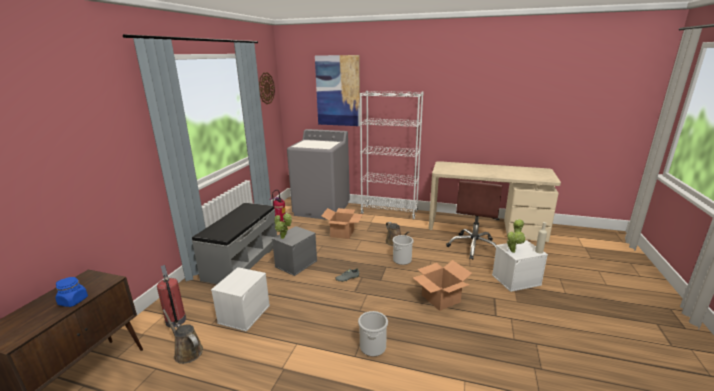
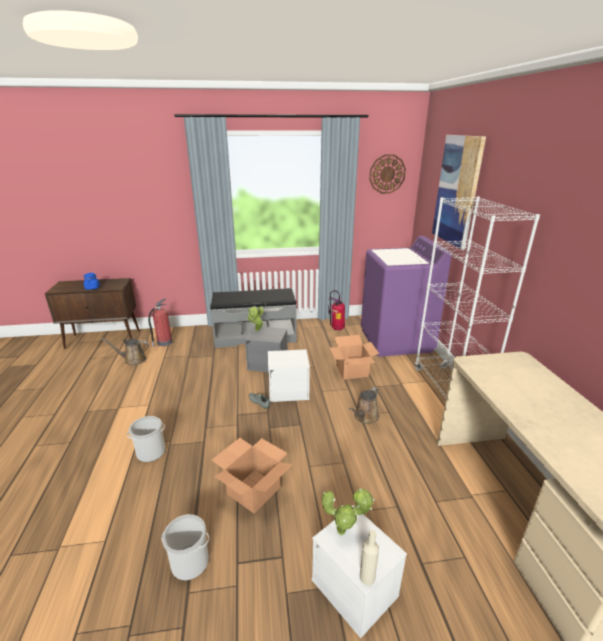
camera: 65 degrees right, 5 degrees up
brown watering can [162,309,203,364] -> brown watering can turned 105 degrees counterclockwise [101,338,149,365]
white storage box [211,267,270,332] -> white storage box moved to [268,349,310,402]
grey washing machine [287,129,350,220] -> purple washing machine [361,236,452,357]
bucket [392,235,414,265] -> bucket moved to [161,514,209,580]
brown office chair [446,181,502,260] -> none

